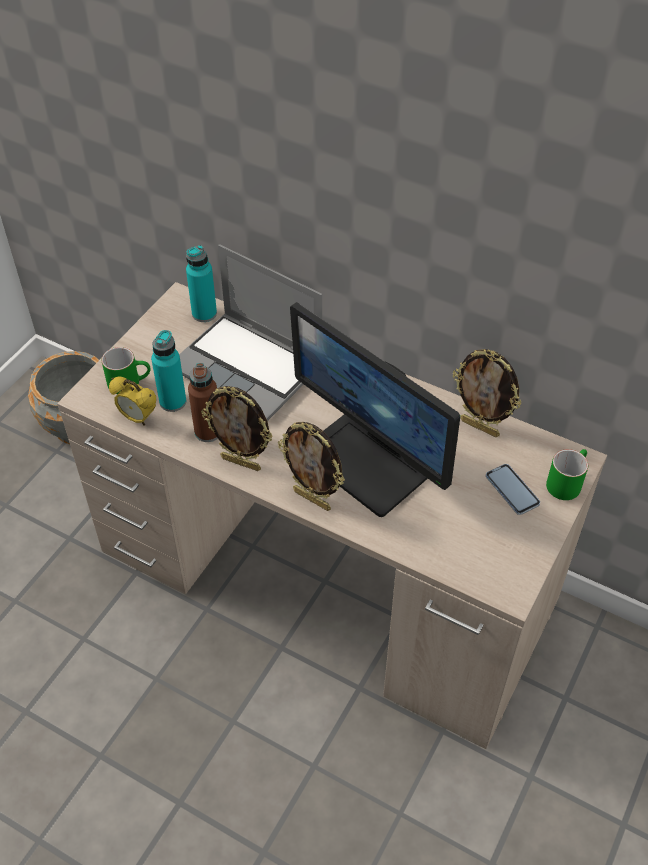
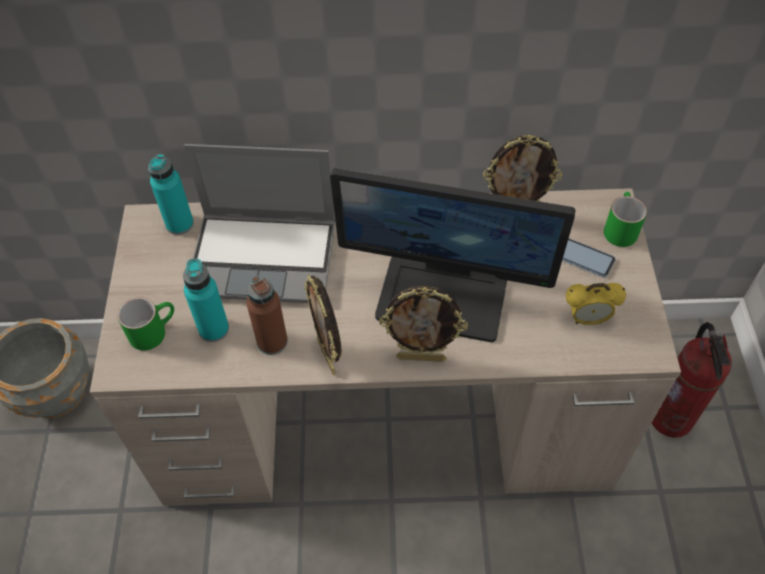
camera: 30 degrees left, 5 degrees up
alarm clock [109,377,156,426] -> alarm clock moved to [565,283,626,325]
picture frame [201,386,273,471] -> picture frame turned 75 degrees clockwise [304,275,342,375]
none -> fire extinguisher [652,322,732,438]

